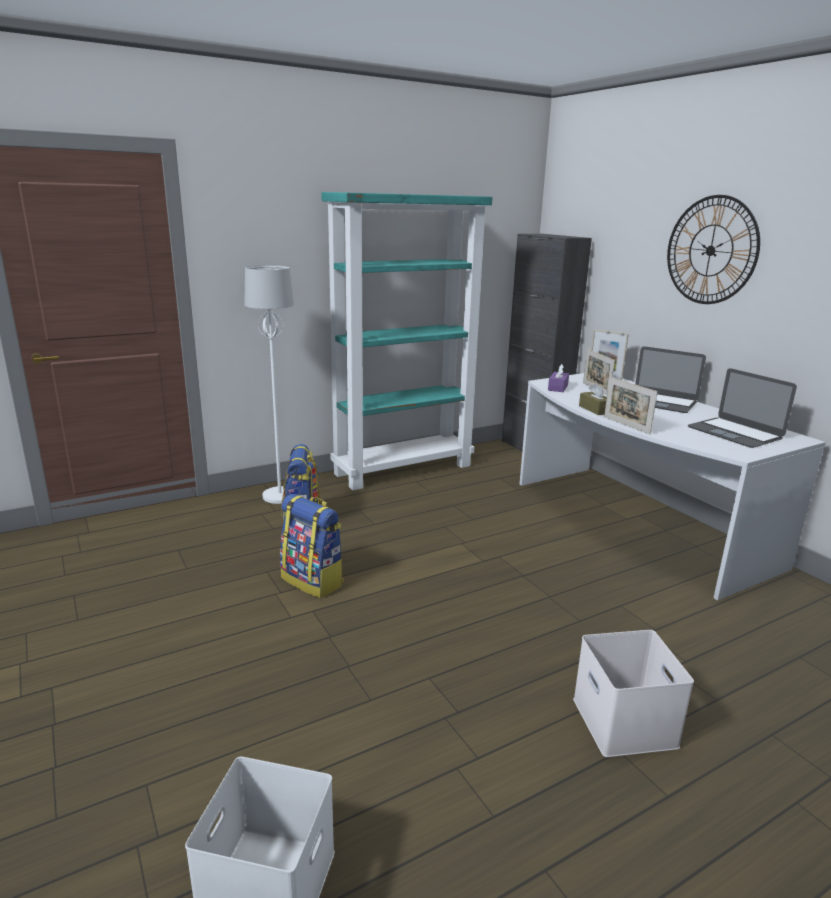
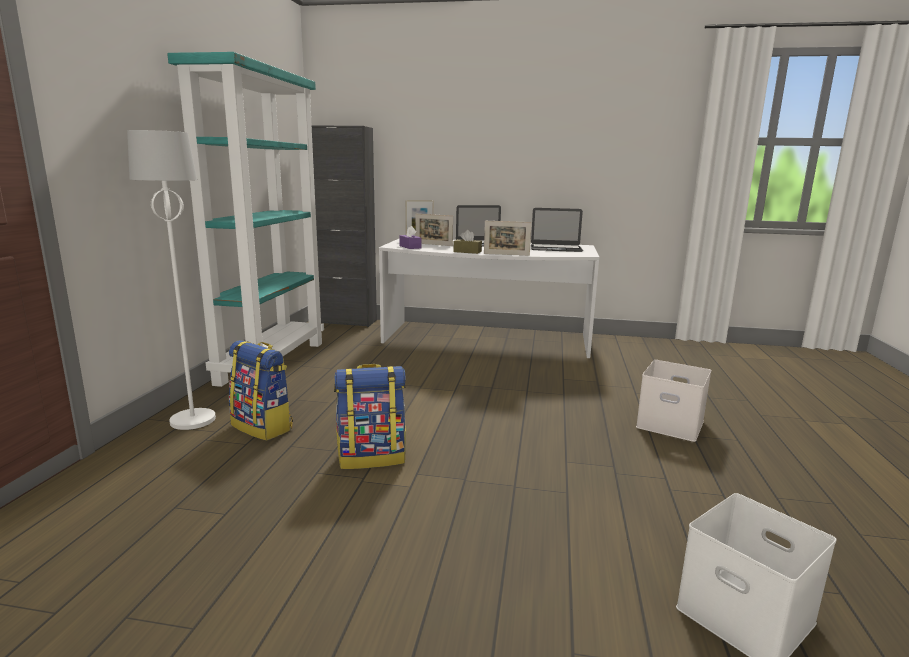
camera: 50 degrees left, 5 degrees down
wall clock [667,195,760,304] -> none

